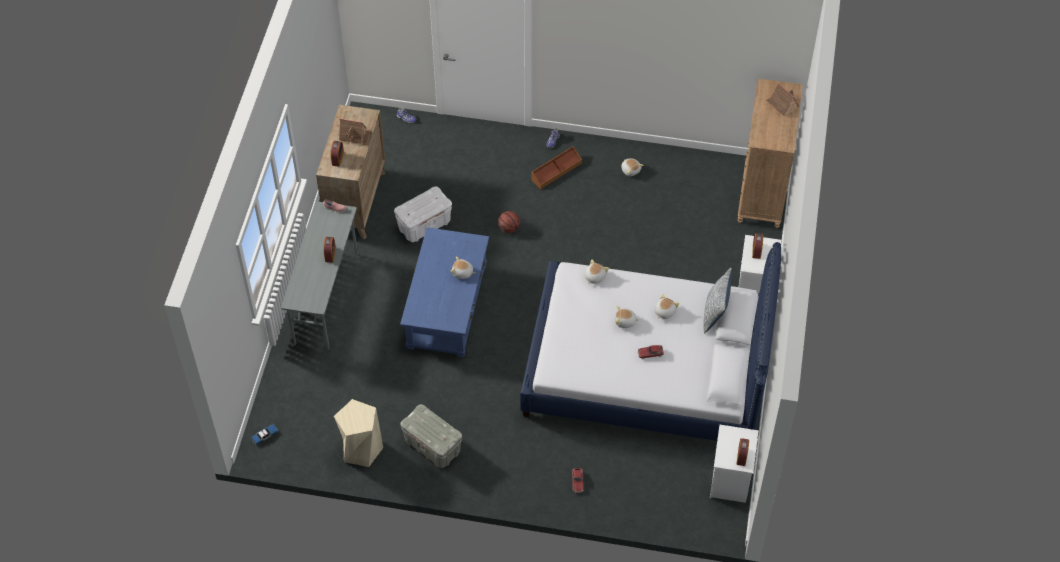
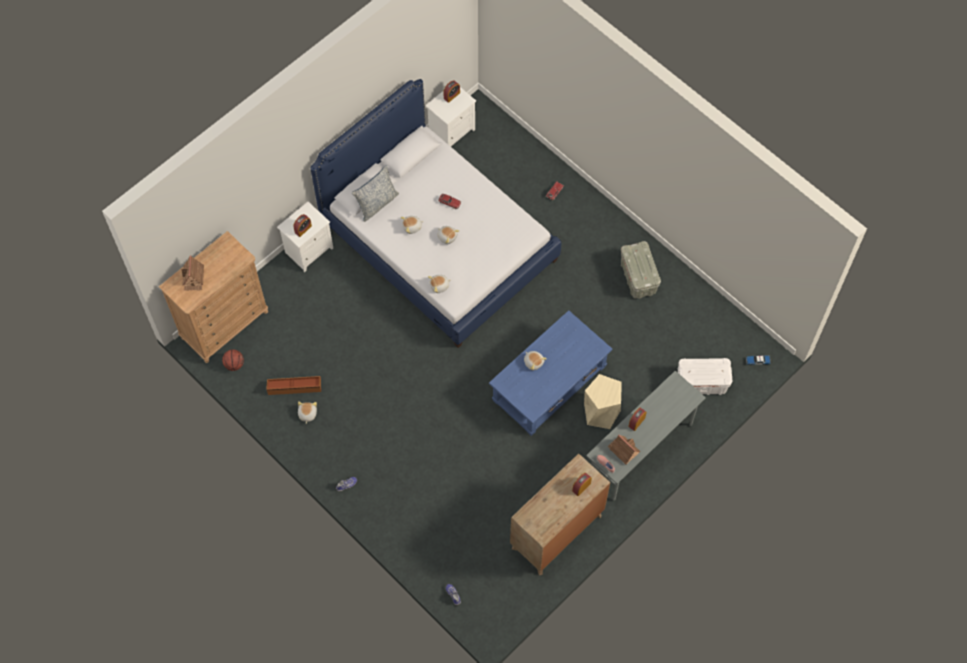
camera: 145 degrees left, 10 degrees up
beige stool [334,399,383,467] -> beige stool moved to [584,374,622,429]
toy house [339,118,370,145] -> toy house moved to [608,435,640,465]
white storage box [394,186,452,242] -> white storage box moved to [678,358,732,395]
basketball [498,211,520,233] -> basketball moved to [222,349,244,371]
brown storage box [531,146,582,189] -> brown storage box moved to [266,376,321,395]

